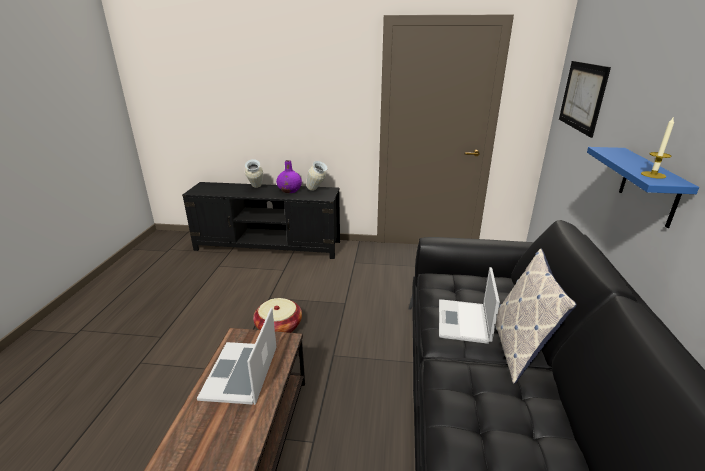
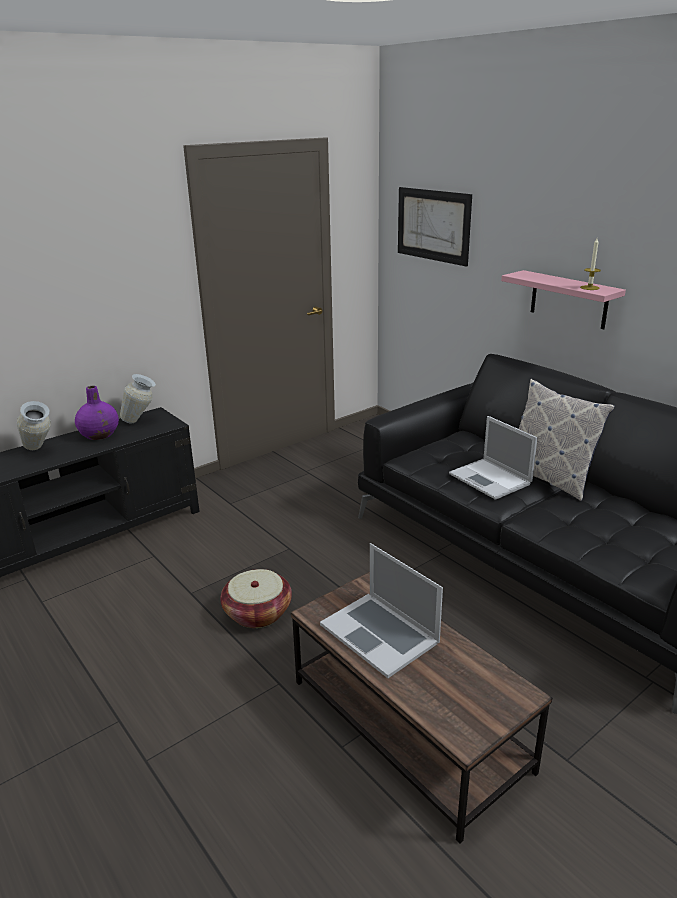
camera: 45 degrees left, 0 degrees up
blue shelf [587,147,699,228] -> pink shelf [501,270,626,329]

